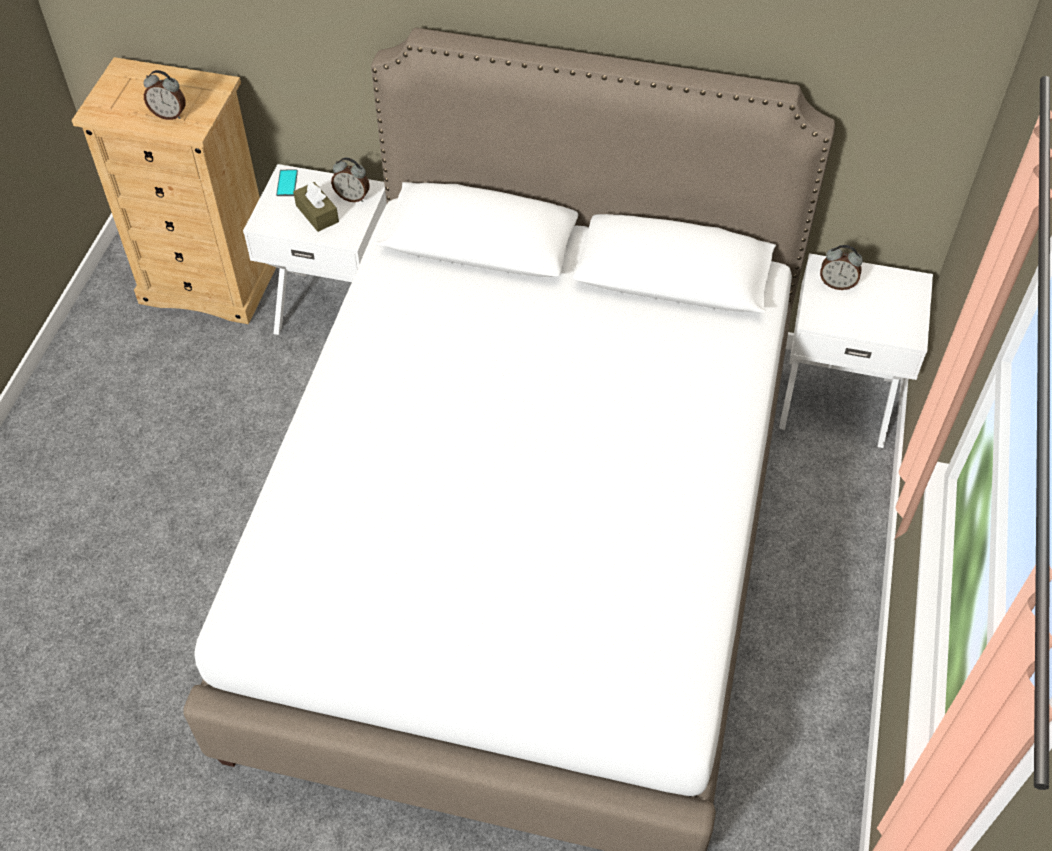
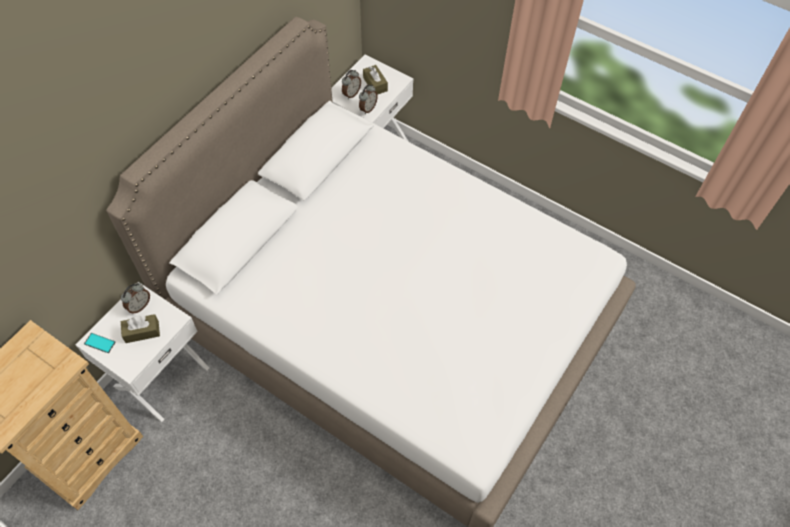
camera: 70 degrees left, 5 degrees up
alarm clock [144,70,186,120] -> alarm clock moved to [359,84,378,114]
none -> brown tissue box [363,65,388,95]

